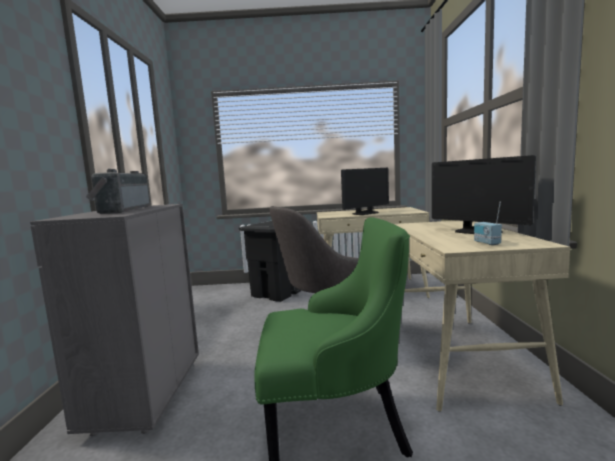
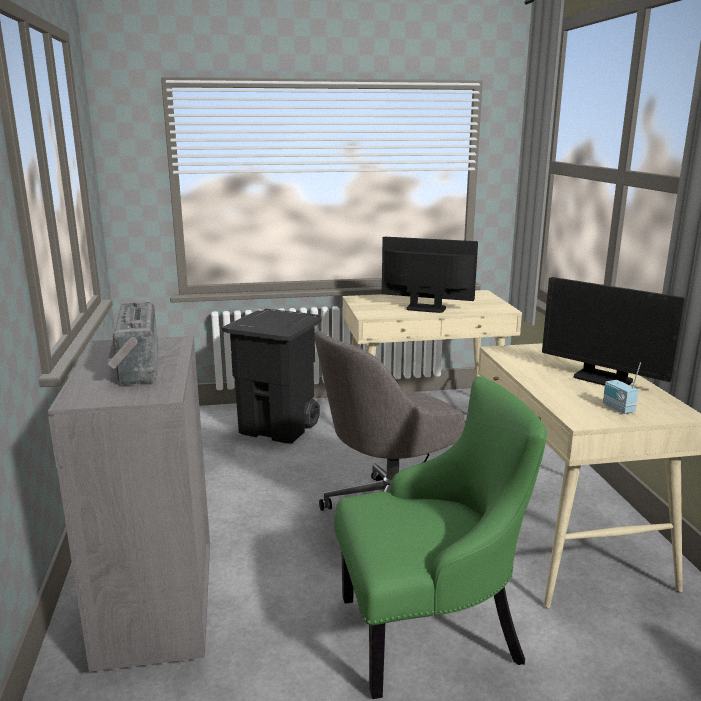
camera: 10 degrees left, 10 degrees up
monitor [341,168,389,215] -> monitor turned 120 degrees counterclockwise [382,237,478,313]

